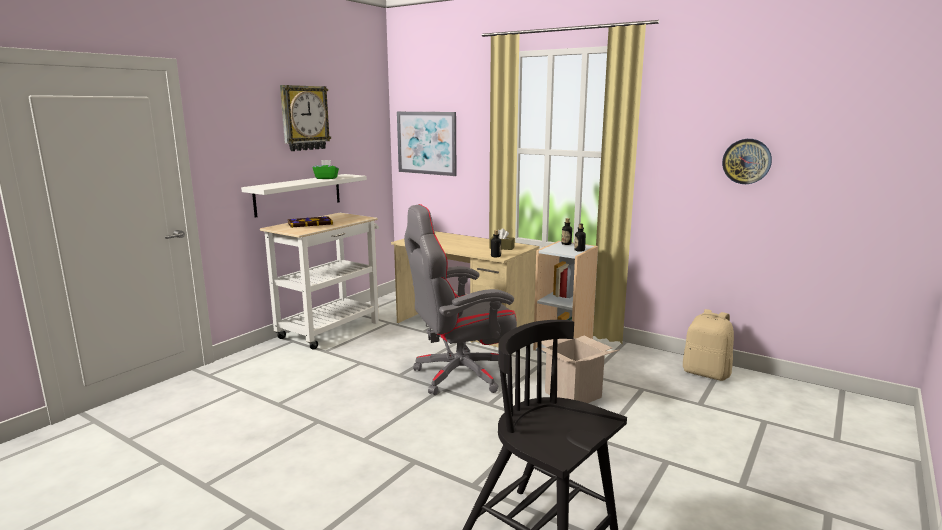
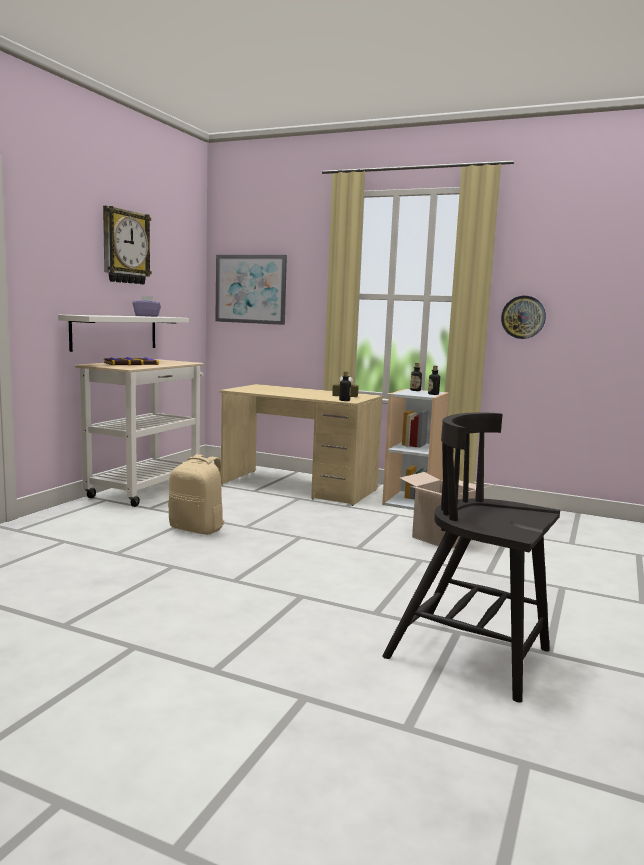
camera: 10 degrees left, 5 degrees down
green tissue box [313,160,339,179] -> purple tissue box [133,296,161,317]
grey office chair [404,204,517,395] -> none
beige backpack [683,309,734,381] -> beige backpack moved to [168,454,225,535]
wall clock [722,139,772,184] -> wall clock moved to [501,296,546,339]

